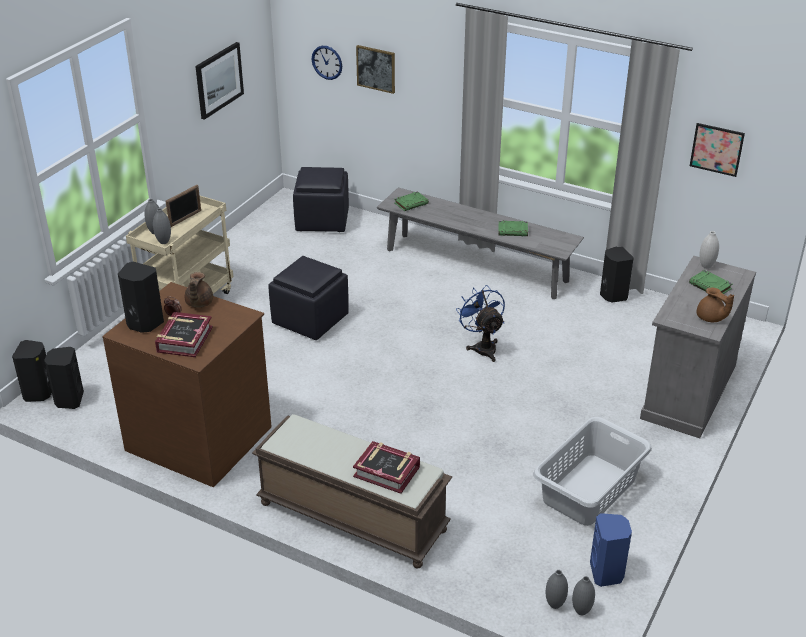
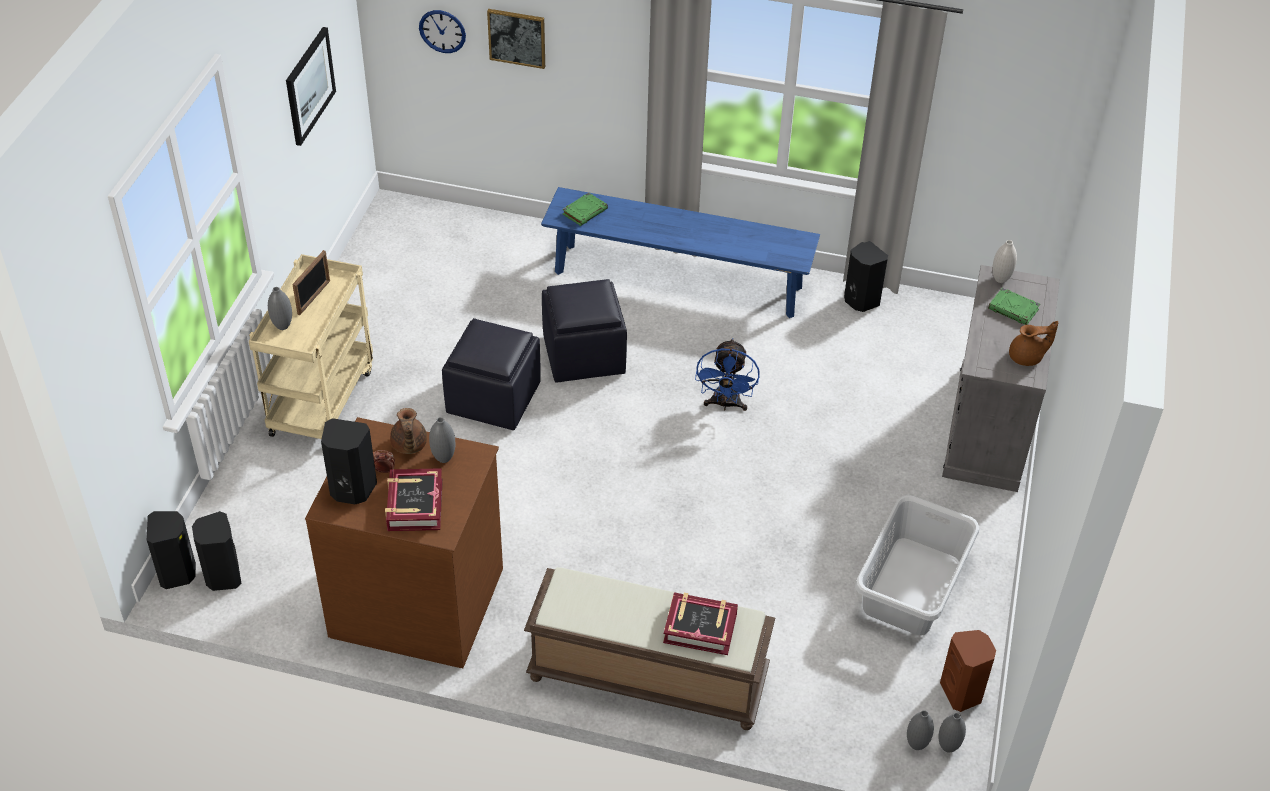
camera: 15 degrees left, 10 degrees up
grey vase [153,208,171,244] -> grey vase moved to [429,417,455,463]
black ottoman [293,167,349,232] -> black ottoman moved to [542,279,627,383]
grey bench [377,188,584,299] -> blue bench [541,187,820,318]
blue fan [456,285,505,362] -> blue fan turned 135 degrees counterclockwise [695,338,760,411]
green book [498,220,528,236] -> none
blue speaker [590,513,632,587] -> brown speaker [940,630,996,712]
picture [690,123,745,177] -> none
brown teapot [697,288,734,322] -> brown teapot turned 45 degrees counterclockwise [1009,321,1058,366]

